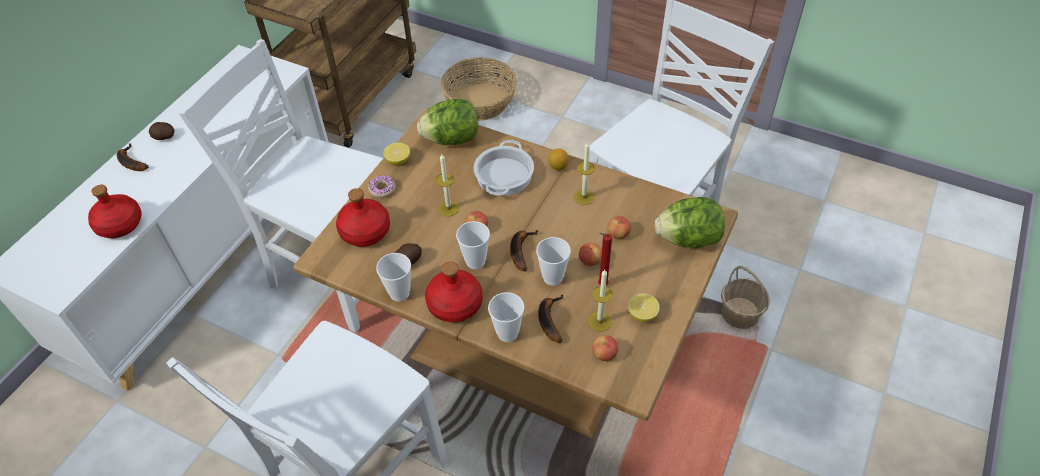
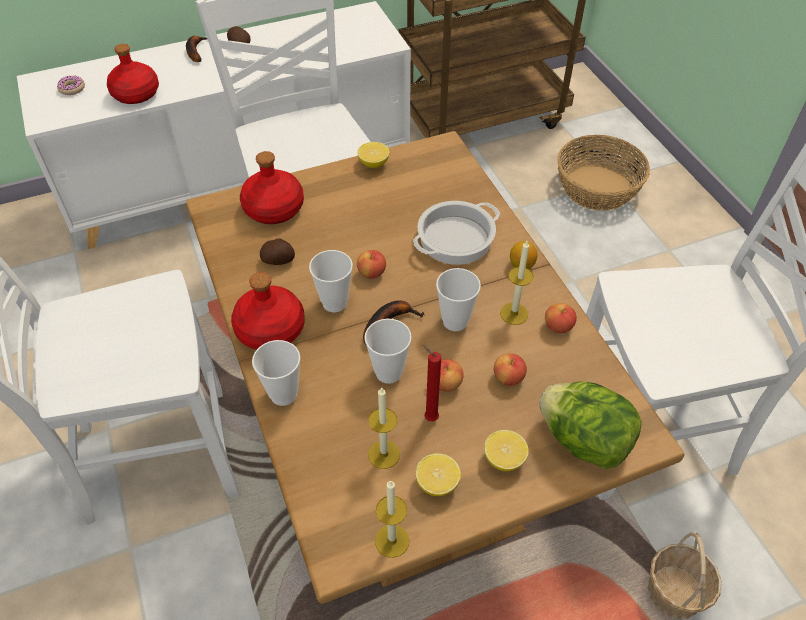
camera: 40 degrees right, 0 degrees up
donut [368,175,396,198] -> donut moved to [57,76,85,95]
cup [376,253,411,302] -> cup moved to [436,268,481,331]
lettuce [417,99,478,145] -> none
candle [436,153,459,216] -> candle moved to [375,480,410,558]
banana [538,295,563,343] -> none
apple [592,335,618,361] -> apple moved to [545,303,577,333]
none -> lemon [484,430,529,471]

